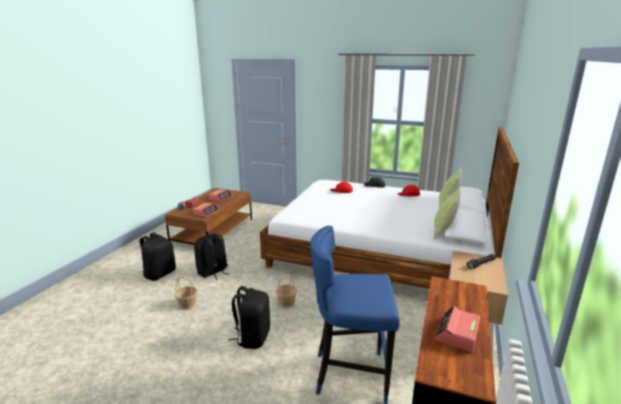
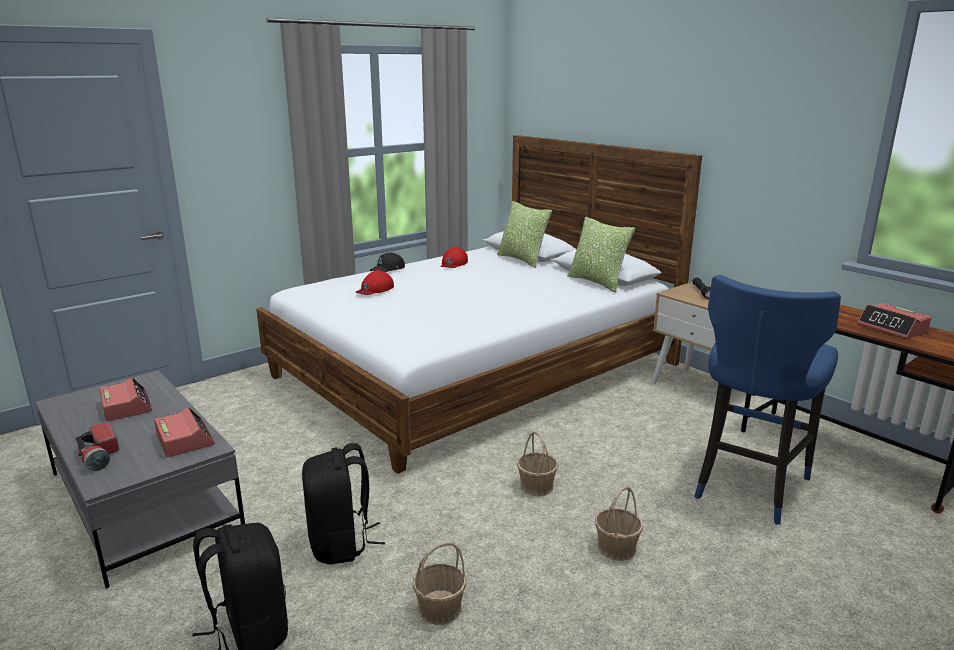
camera: 60 degrees left, 0 degrees up
brown coffee table [165,188,252,245] -> grey coffee table [36,371,245,588]
black backpack [229,286,270,349] -> basket [595,486,643,561]

